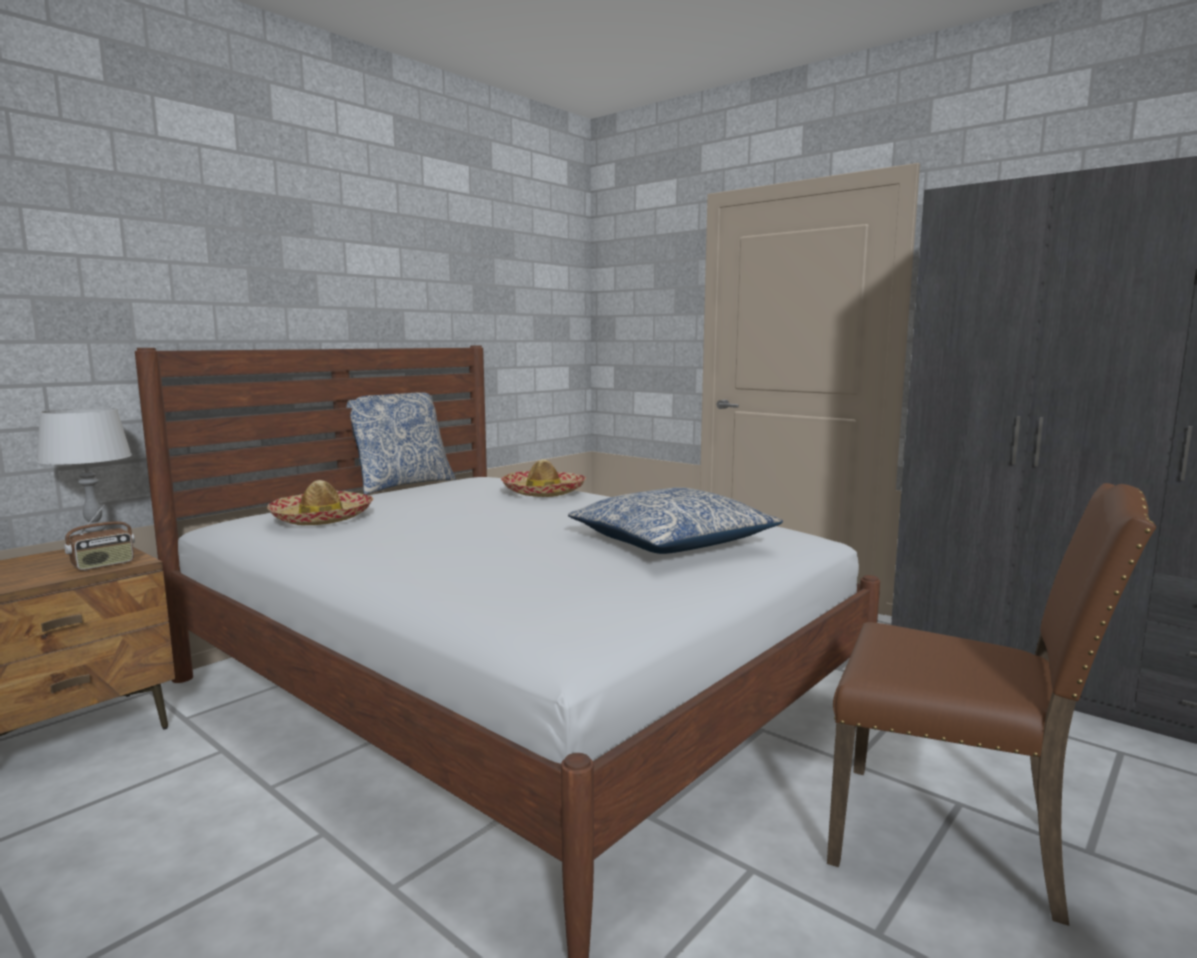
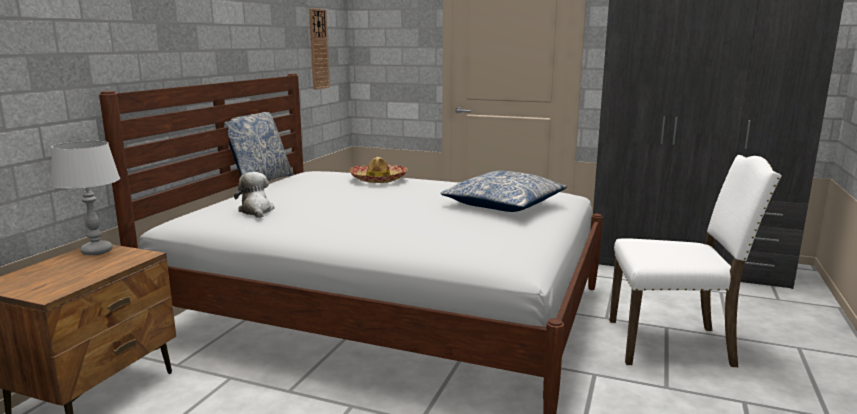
camera: 20 degrees left, 5 degrees up
radio [64,505,135,571] -> none
hat [267,480,373,525] -> plush toy [234,172,274,218]
brown chair [827,483,1156,926] -> white chair [609,155,782,367]
none -> wall clock [309,8,330,90]

